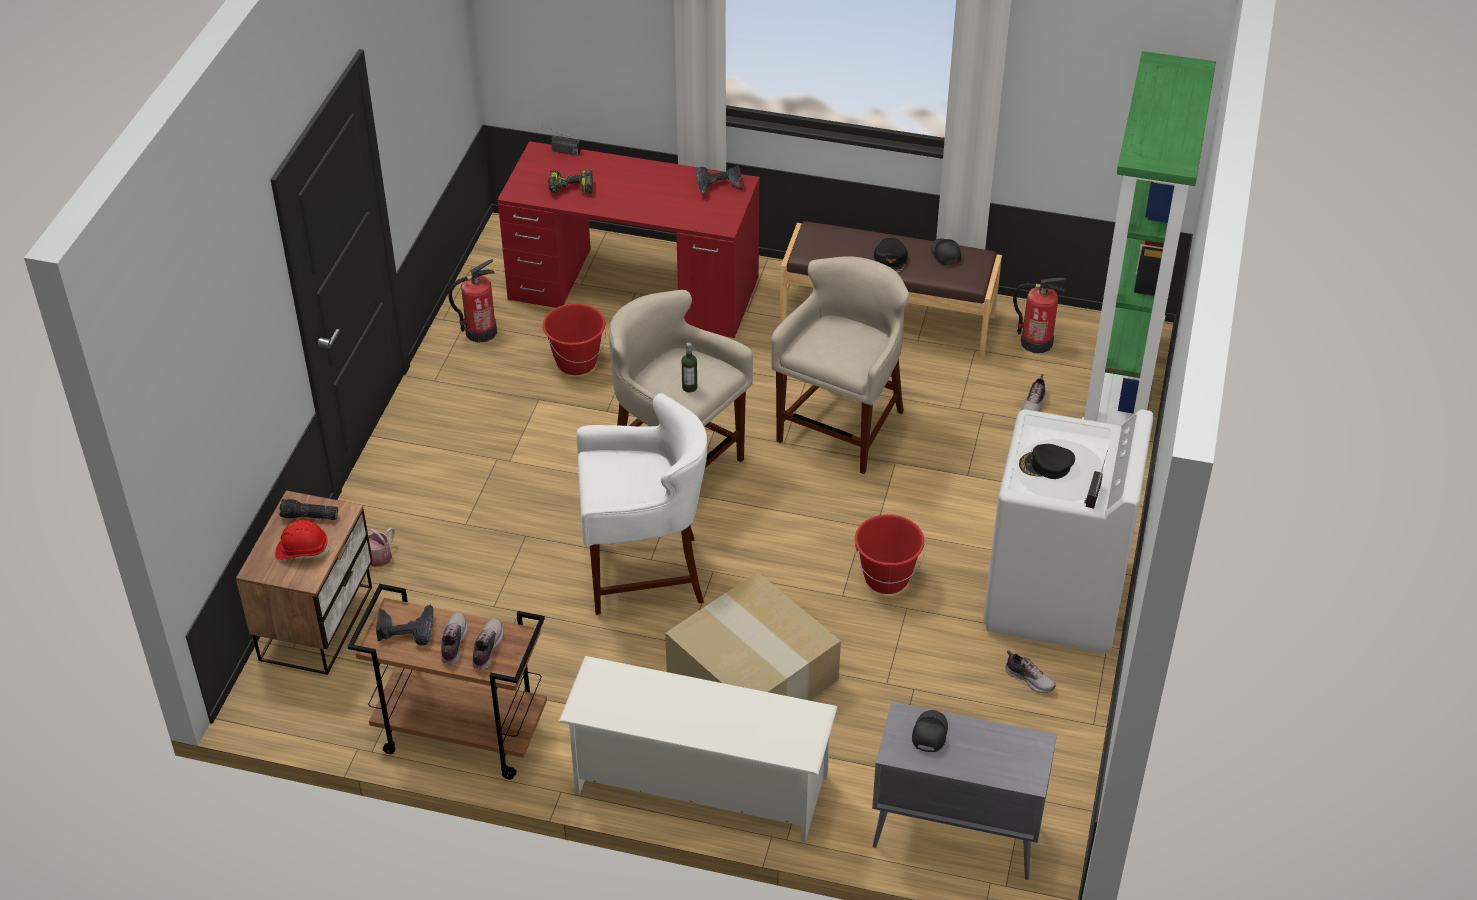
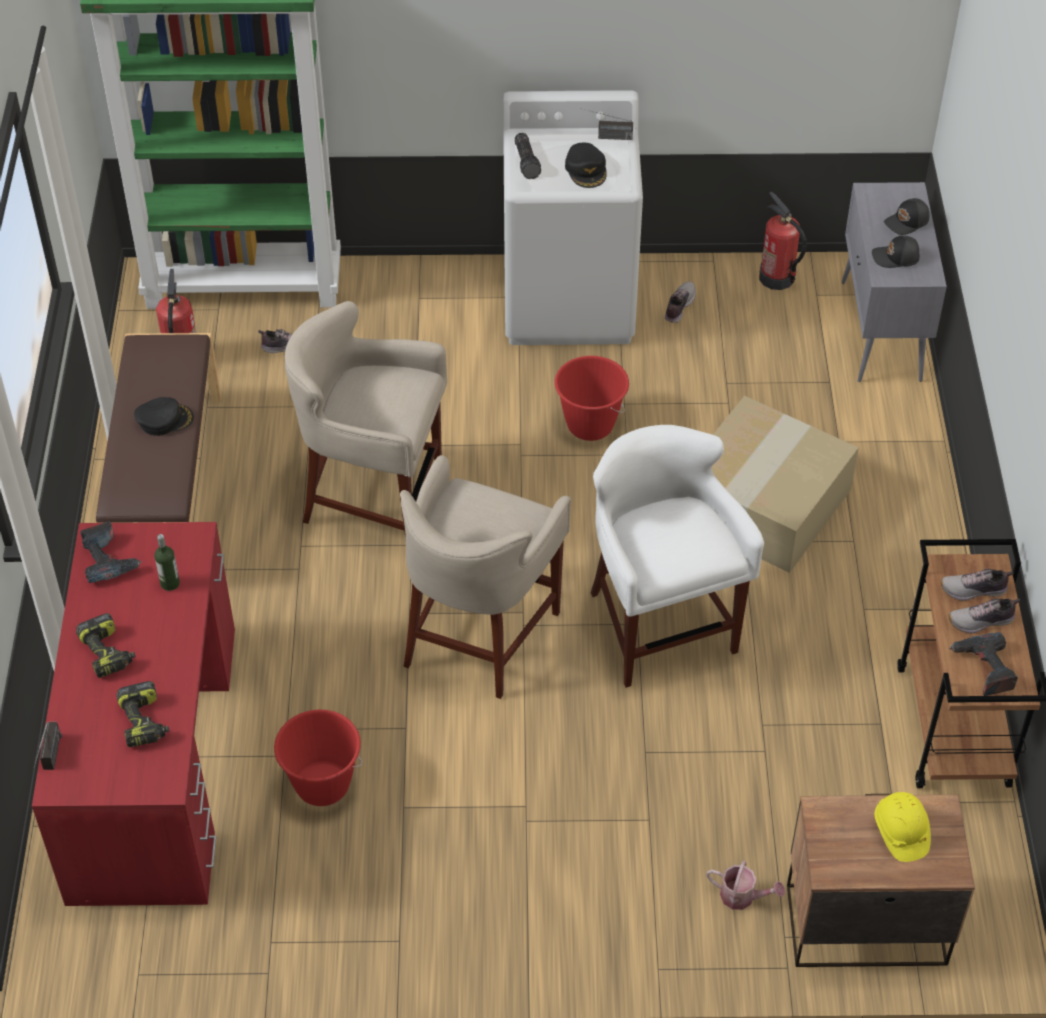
camera: 105 degrees left, 5 degrees up
red hard hat [275,520,330,560] -> yellow hard hat [875,792,931,862]
flashlight [279,499,338,520] -> flashlight moved to [515,133,541,179]
fire extinguisher [448,259,497,343] -> fire extinguisher moved to [759,192,807,290]
white shoe rack [559,656,838,842] -> none
bottle [682,342,697,392] -> bottle moved to [154,534,180,591]
black cap [930,238,961,265] -> black cap moved to [884,198,929,235]
none -> power drill [76,613,135,678]

